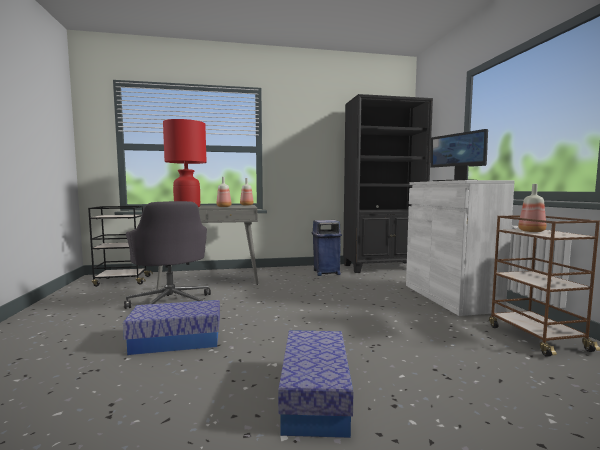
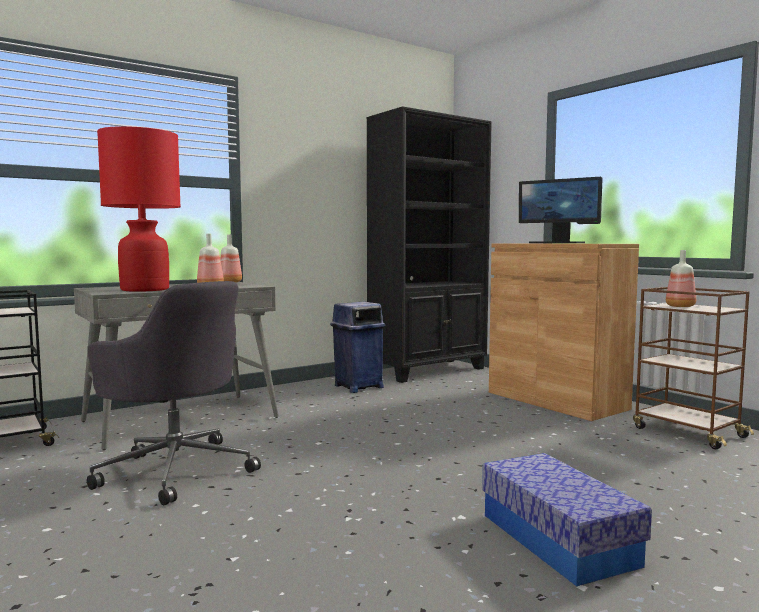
camera: 25 degrees left, 0 degrees up
storage box [123,300,220,355] -> none
white cabinet [406,180,515,316] -> brown cabinet [489,244,639,421]

